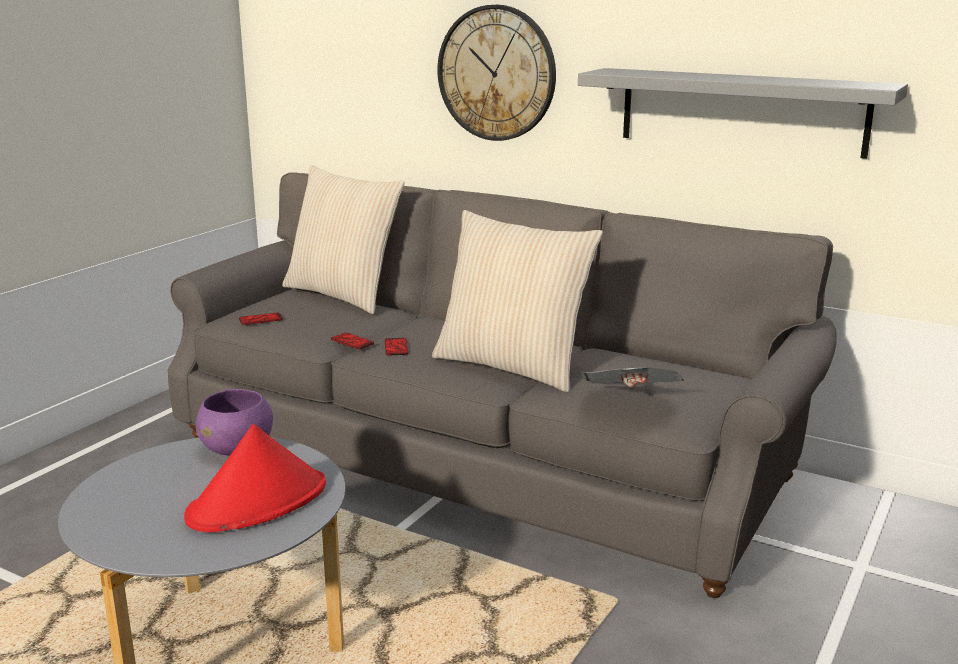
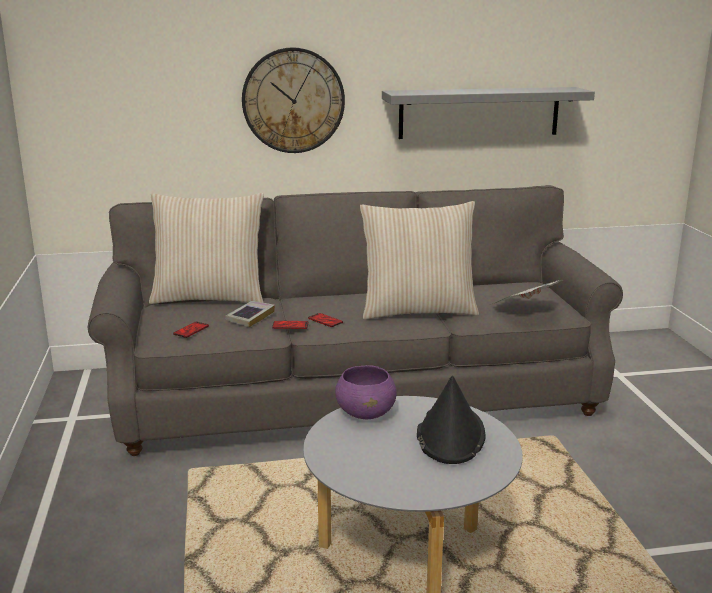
camera: 40 degrees left, 0 degrees up
red hat [184,424,326,532] -> black hat [417,376,485,464]
none -> book [226,301,275,327]

